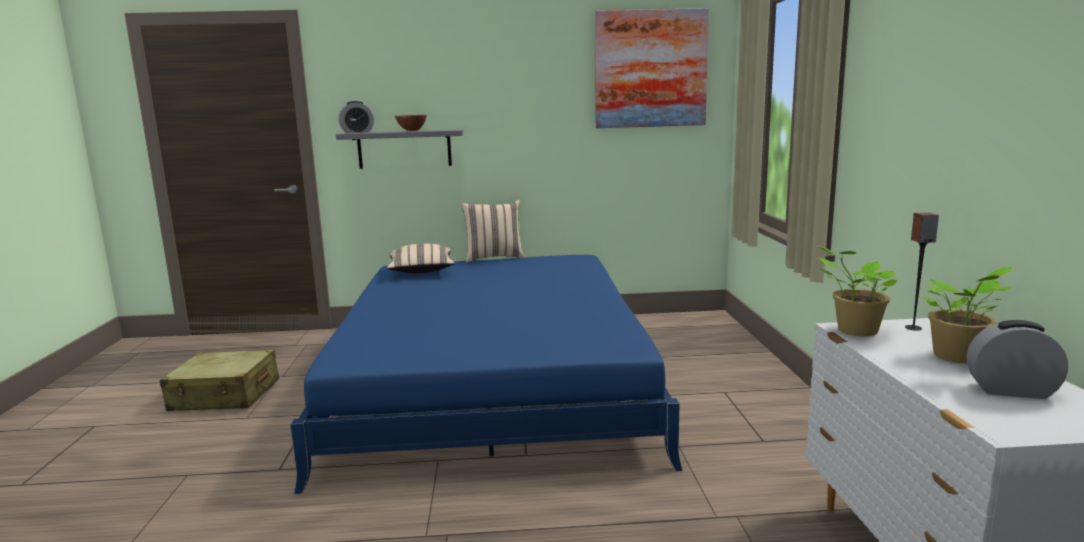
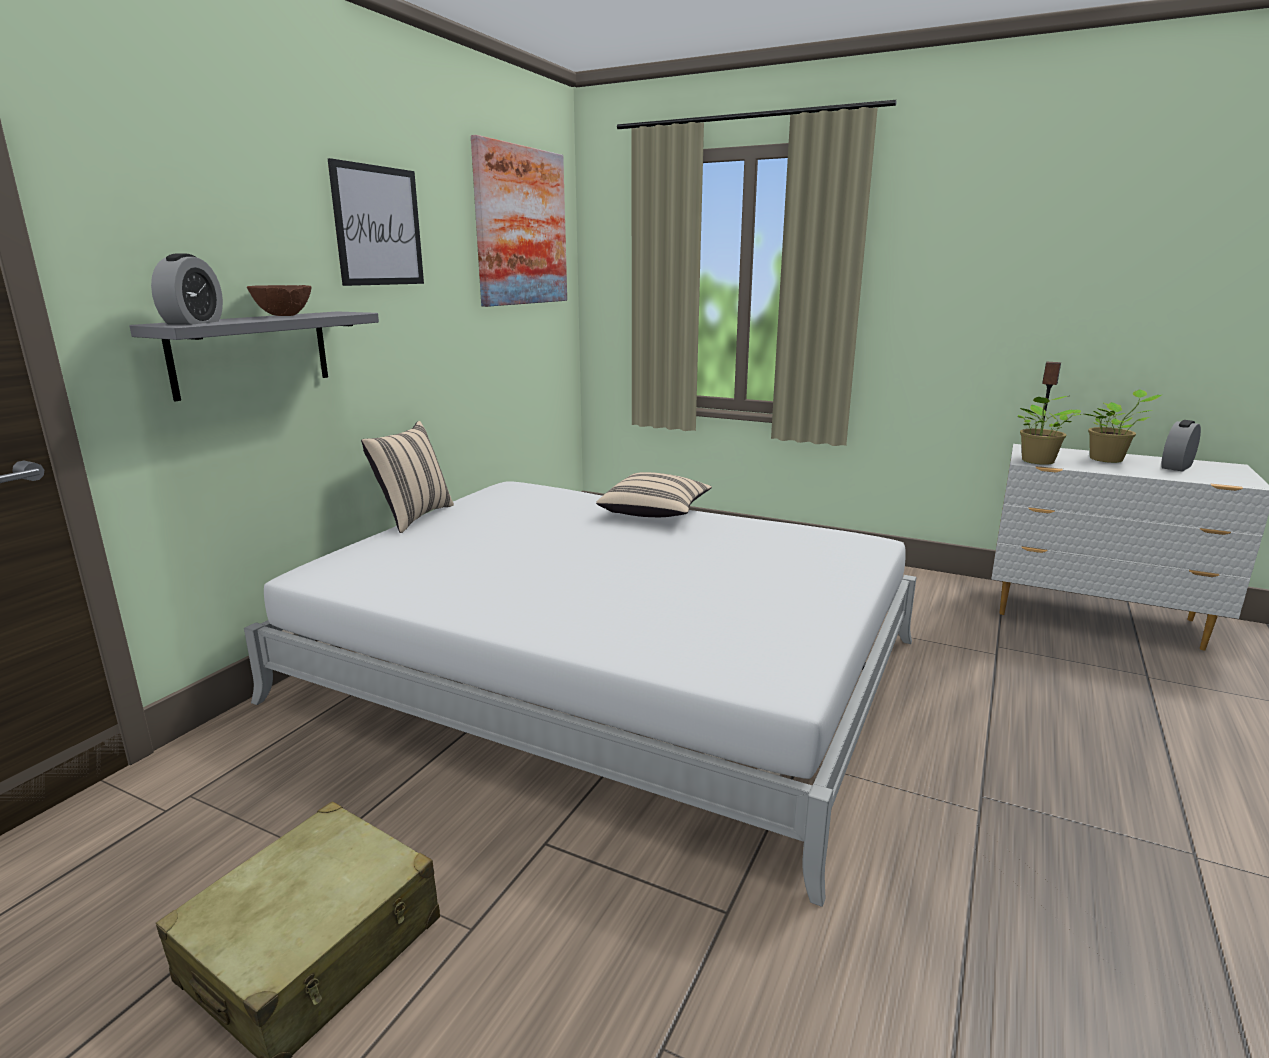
camera: 60 degrees left, 5 degrees up
blue bed [290,255,683,494] -> white bed [244,481,917,907]
beige pillow [387,243,455,273] -> beige pillow moved to [596,472,712,517]
none -> picture [328,158,424,286]

